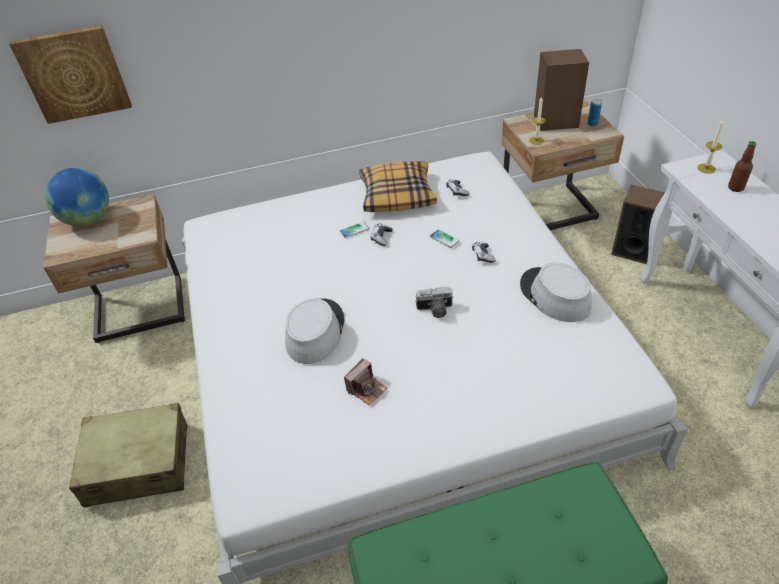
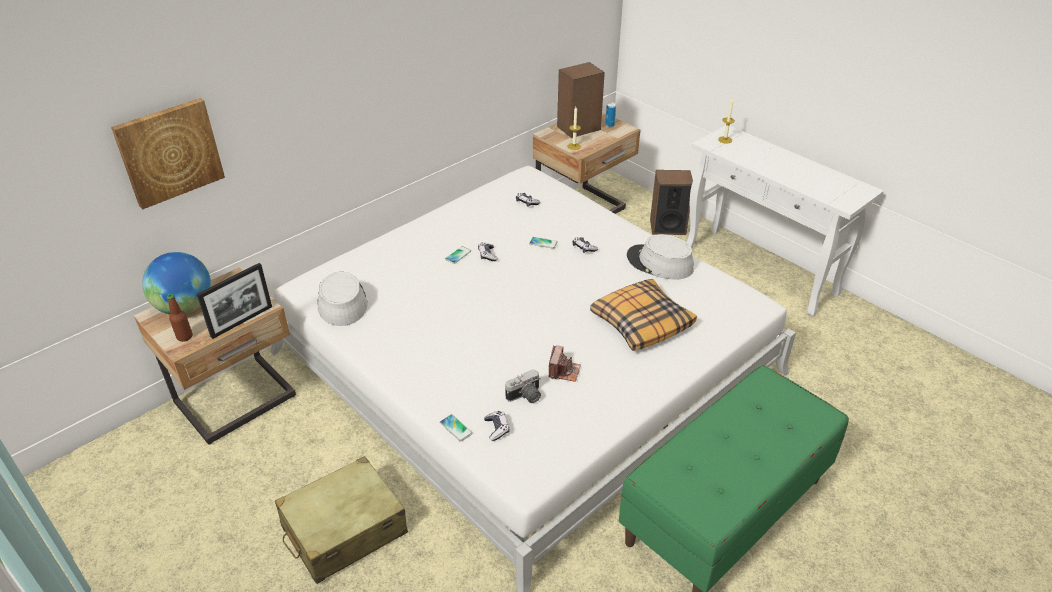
camera: 30 degrees left, 5 degrees down
grey hat [285,298,345,364] -> grey hat moved to [317,272,368,326]
pillow [359,161,437,212] -> pillow moved to [590,279,697,351]
camera [415,286,454,318] -> camera moved to [505,369,541,403]
bottle [728,141,757,192] -> bottle moved to [166,294,193,342]
none -> picture frame [197,263,272,339]
none -> phone [440,414,473,442]
none -> game controller [484,411,510,441]

